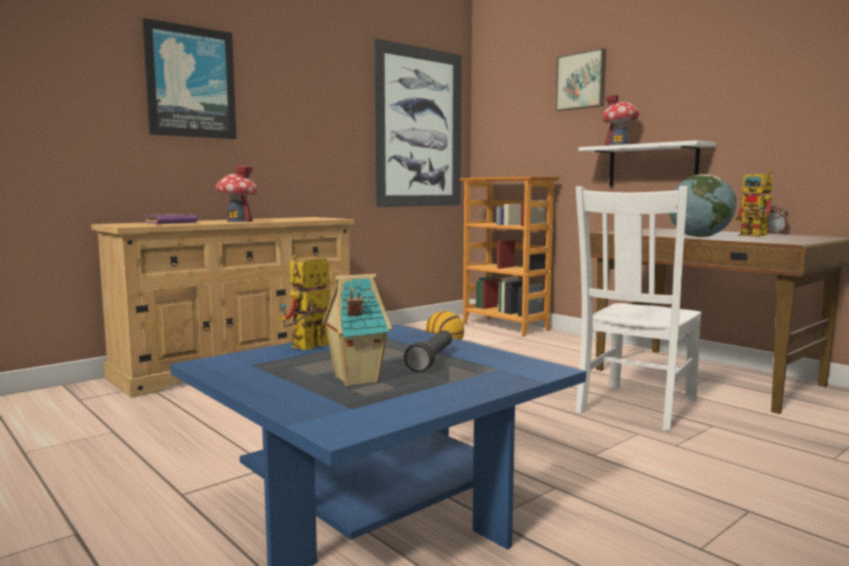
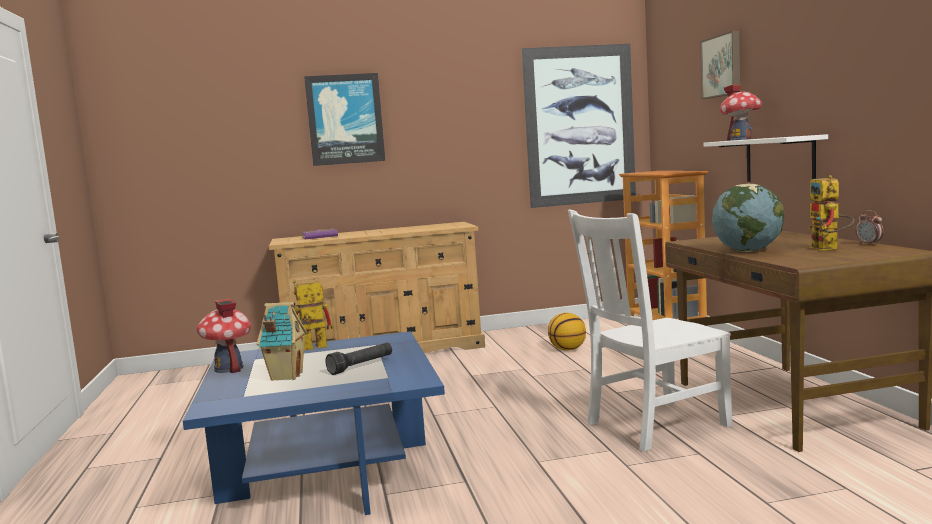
camera: 30 degrees right, 0 degrees up
toy house [216,165,258,222] -> toy house moved to [196,298,251,373]

